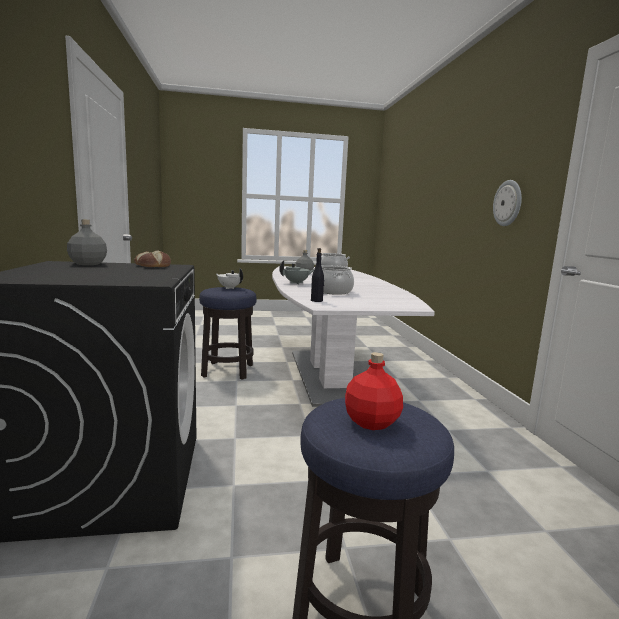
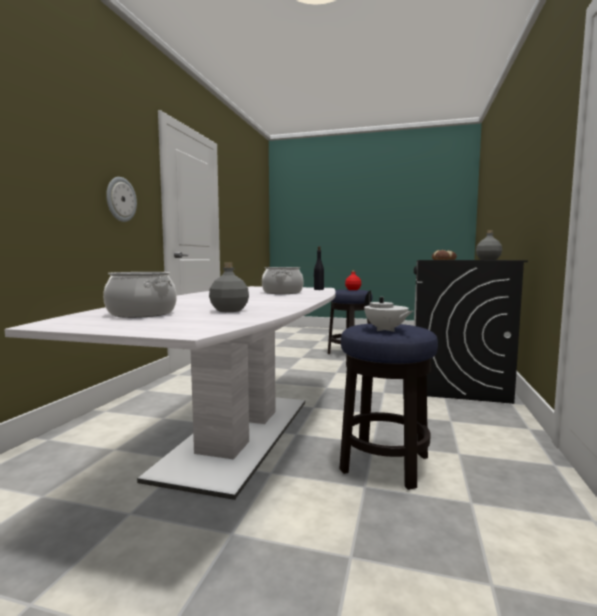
camera: 155 degrees left, 5 degrees down
grey teapot [279,260,314,284] -> none

